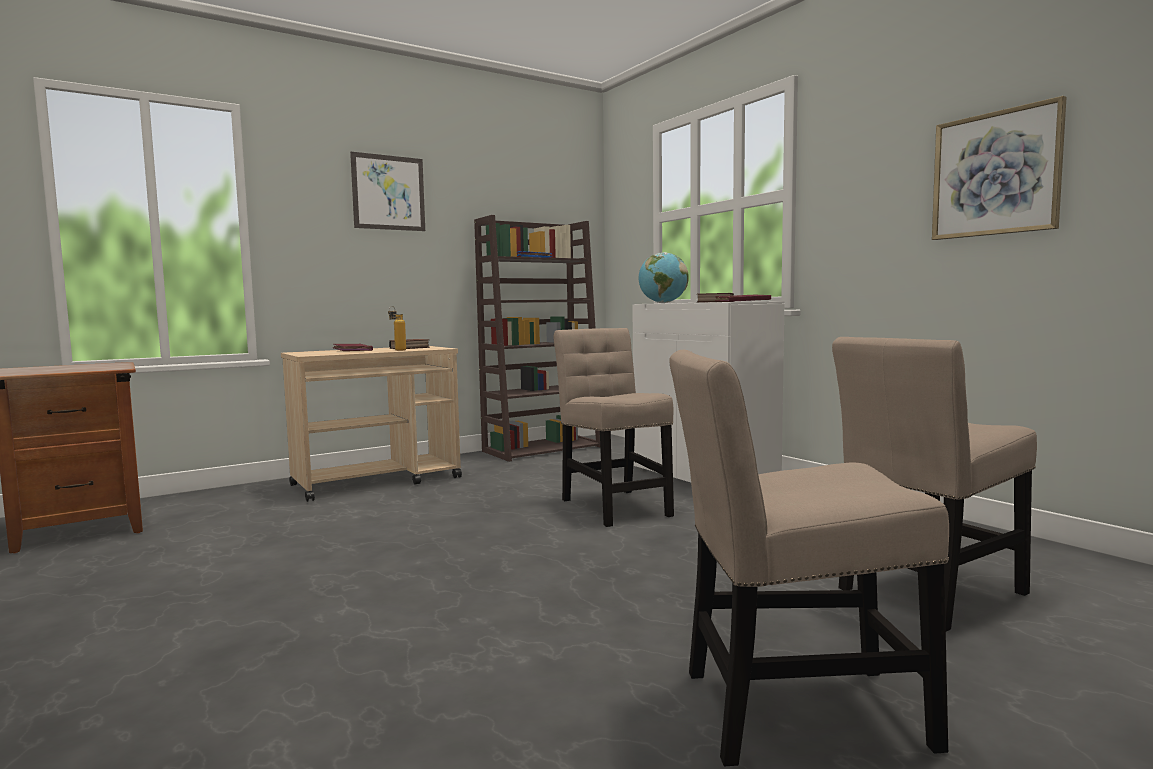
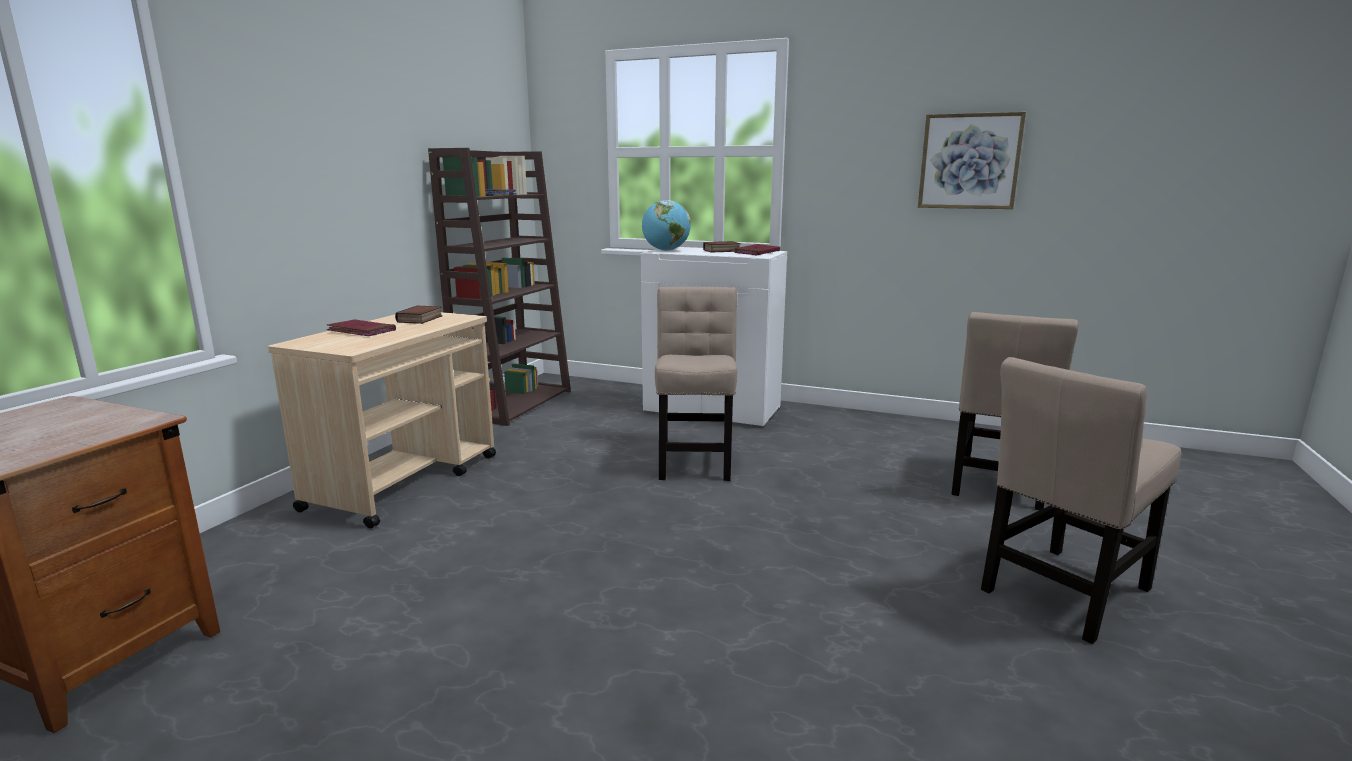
camera: 35 degrees left, 10 degrees up
picture [350,152,425,231] -> none
bottle [388,306,406,351] -> none
beige chair [553,328,674,527] -> beige chair turned 60 degrees clockwise [655,287,737,481]

